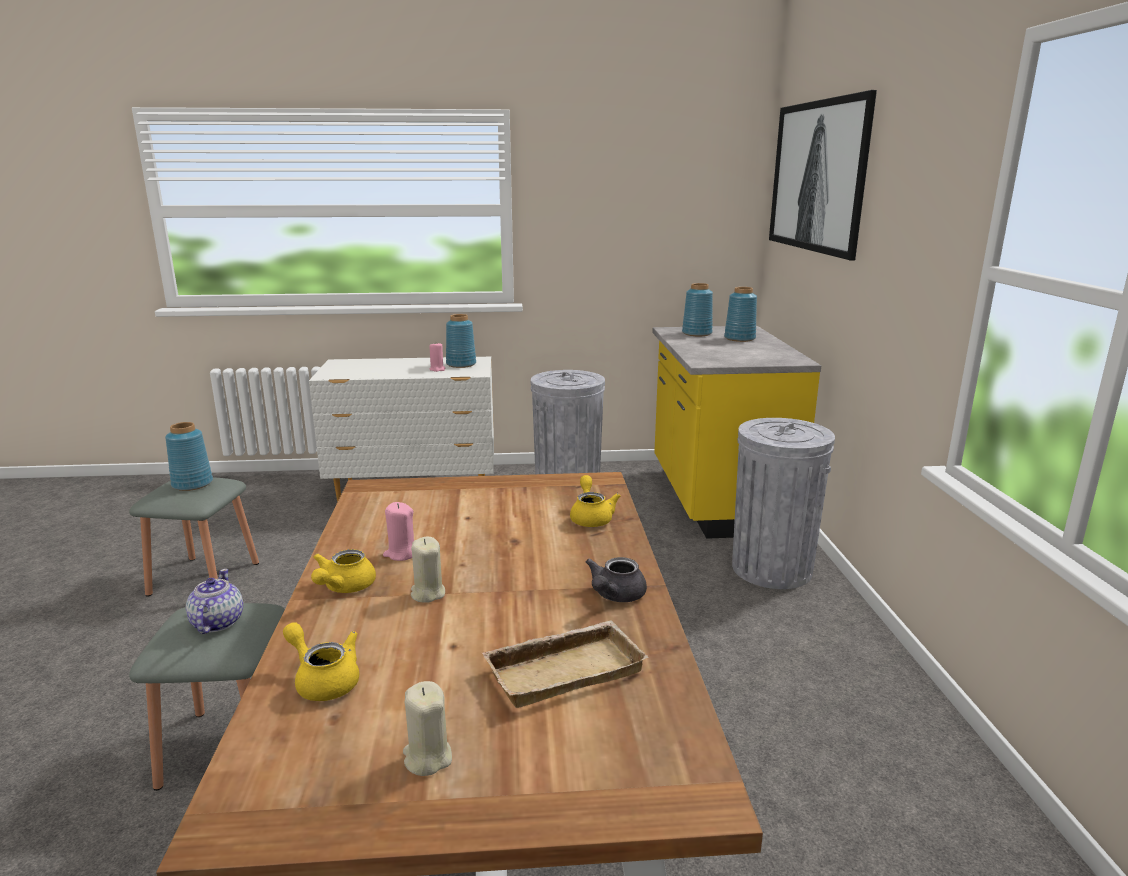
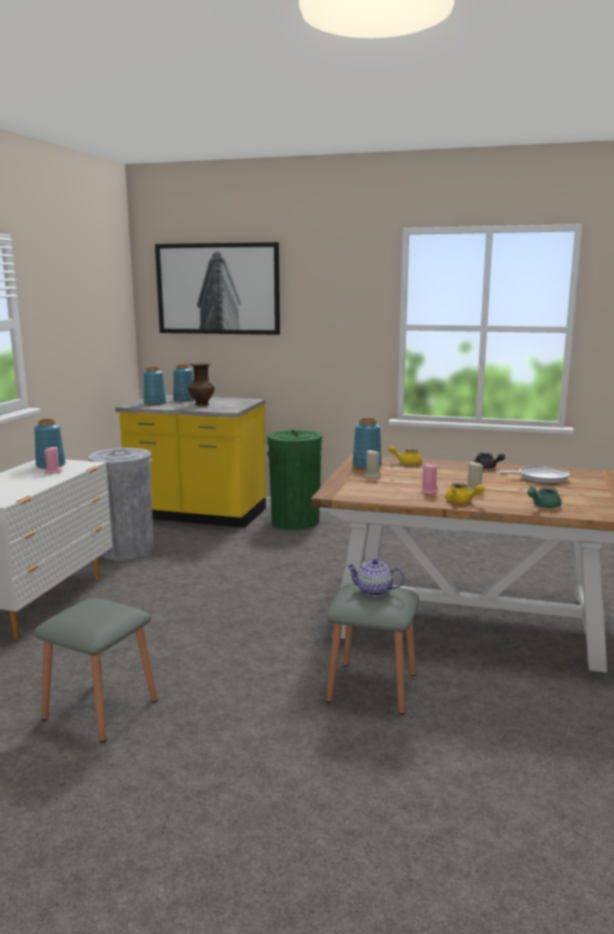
camera: 70 degrees left, 5 degrees down
blue vase [165,422,213,491] -> blue vase moved to [352,418,382,469]
yellow teapot [283,622,359,701] -> green teapot [527,486,561,508]
beige candle [403,681,452,776] -> beige candle moved to [364,450,381,479]
beige tray [481,621,649,708] -> frying pan [495,466,570,484]
grey trash can [732,418,835,589] -> green trash can [267,430,322,530]
none -> brown vase [188,363,215,406]

